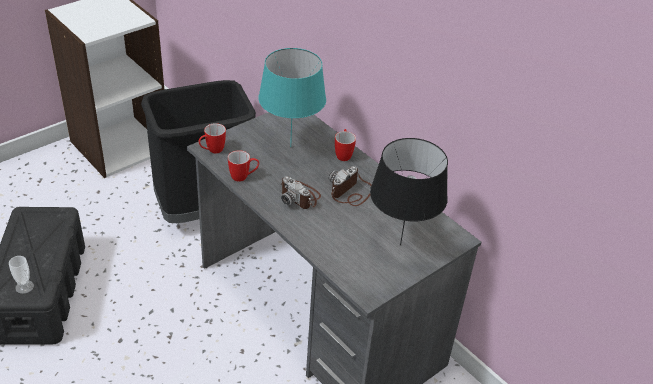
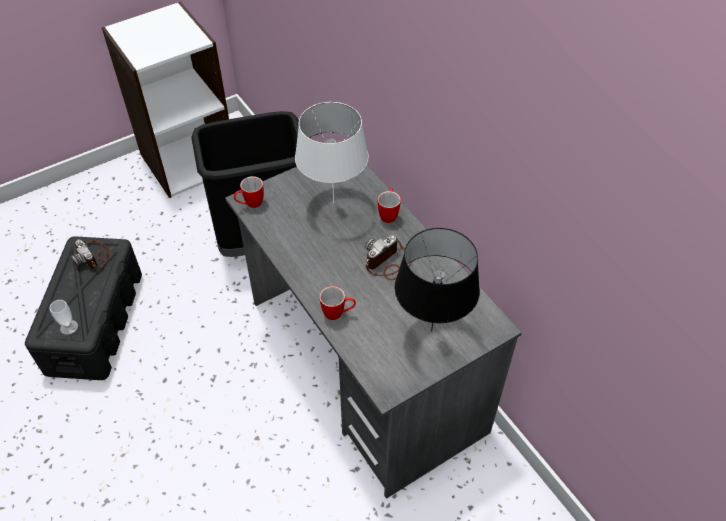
camera: 10 degrees right, 10 degrees up
mug [228,150,259,182] -> mug moved to [319,286,356,320]
turquoise table lamp [258,48,326,147] -> white table lamp [295,102,369,203]
camera [280,176,321,209] -> camera moved to [71,239,112,269]

